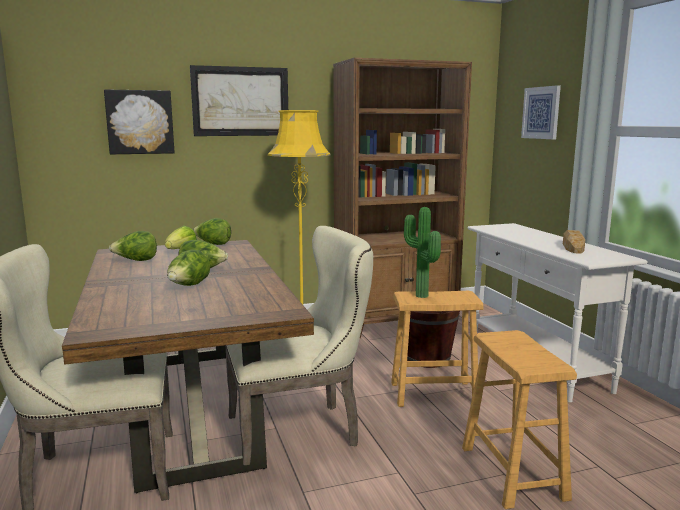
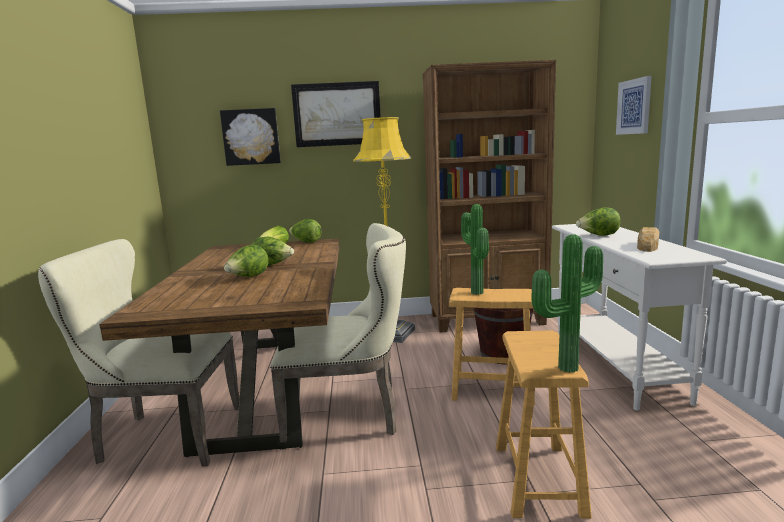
camera: 15 degrees right, 0 degrees up
lettuce [109,231,157,261] -> lettuce moved to [576,207,620,236]
none -> potted plant [531,234,603,373]

